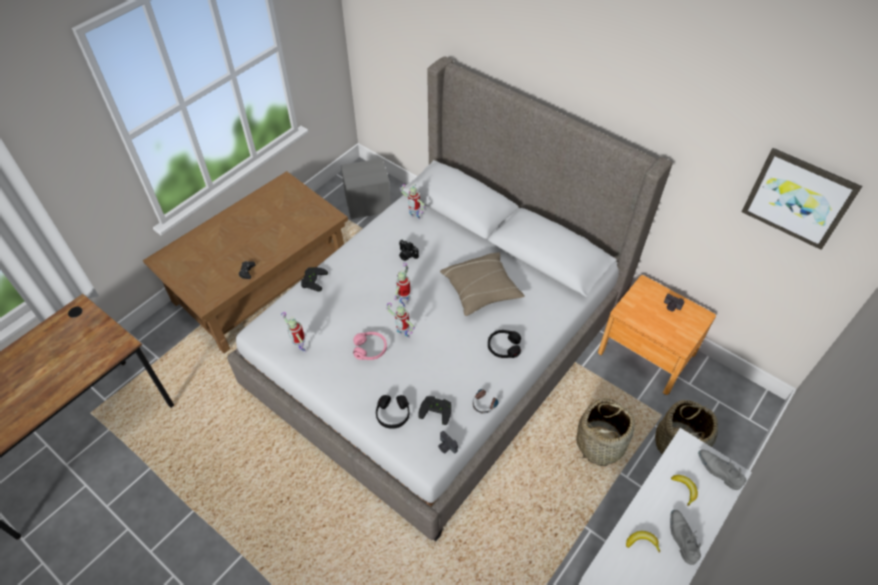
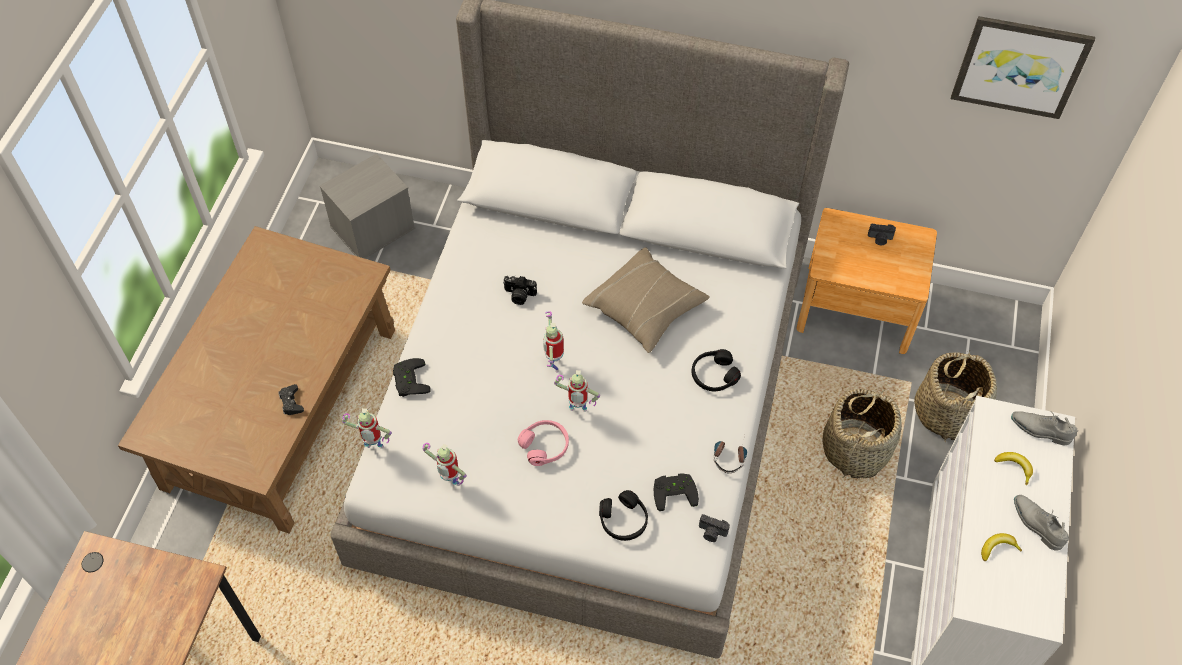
camera: 25 degrees left, 5 degrees up
toy robot [400,184,426,220] -> toy robot moved to [342,408,392,449]

